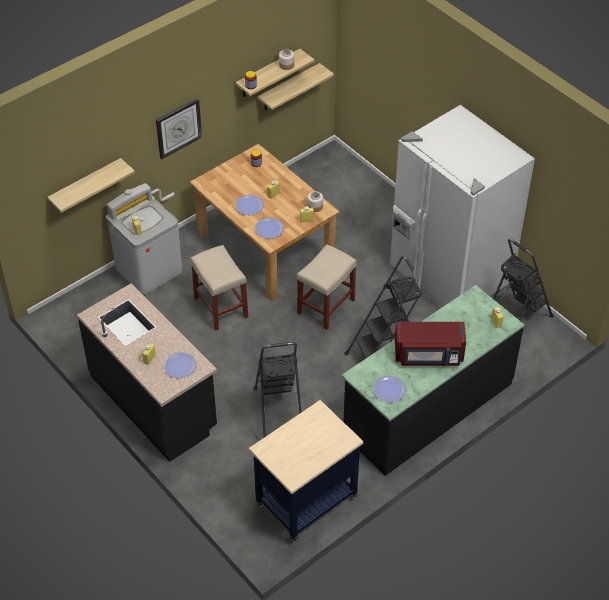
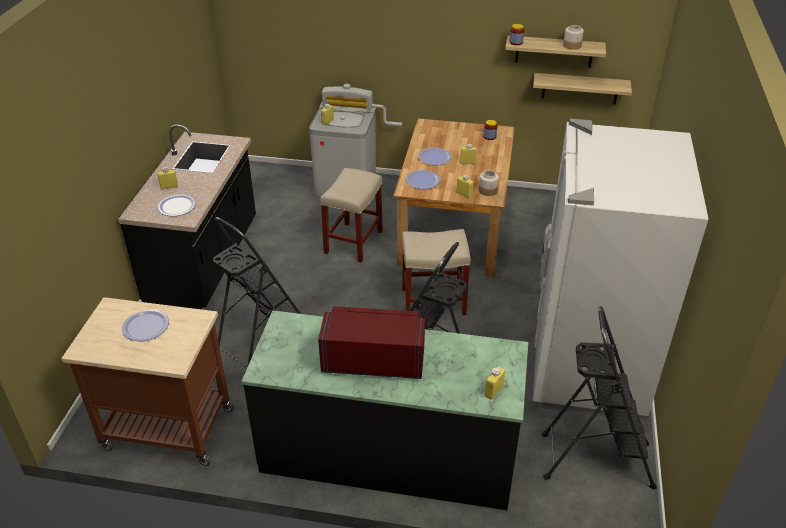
camera: 50 degrees right, 10 degrees down
shelf [47,158,135,213] -> none
wall clock [156,98,202,159] -> none
blue cart [249,400,364,544] -> brown cart [61,297,234,466]
plate [373,376,406,403] -> plate moved to [122,310,169,341]
red microwave [395,322,466,366] -> red microwave turned 135 degrees clockwise [318,306,425,379]

